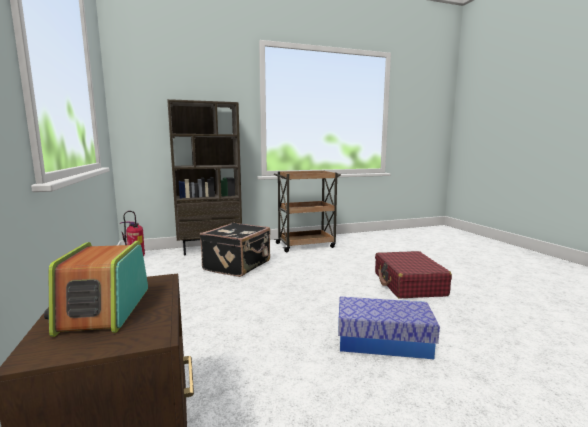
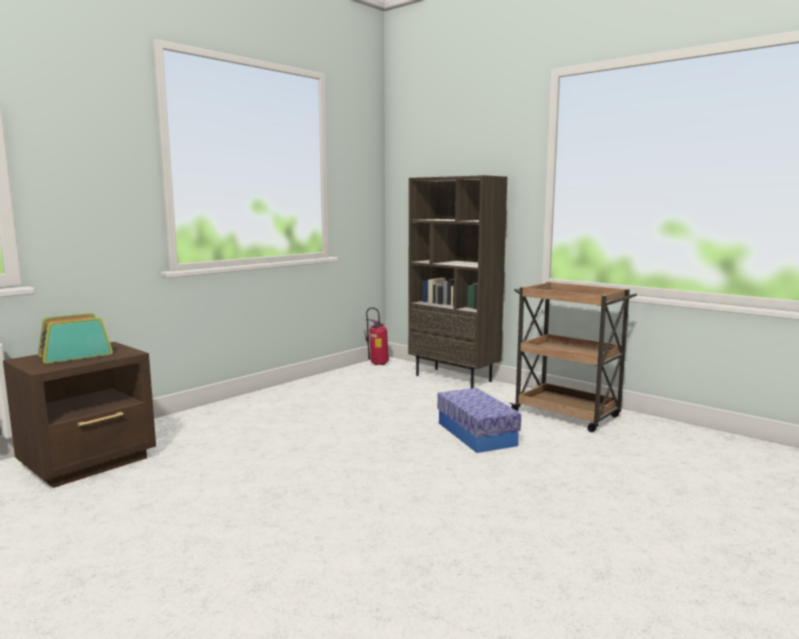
camera: 60 degrees right, 0 degrees up
black suitcase [200,222,270,277] -> none
storage box [338,297,440,359] -> storage box moved to [437,388,521,453]
red suitcase [375,251,452,298] -> none

